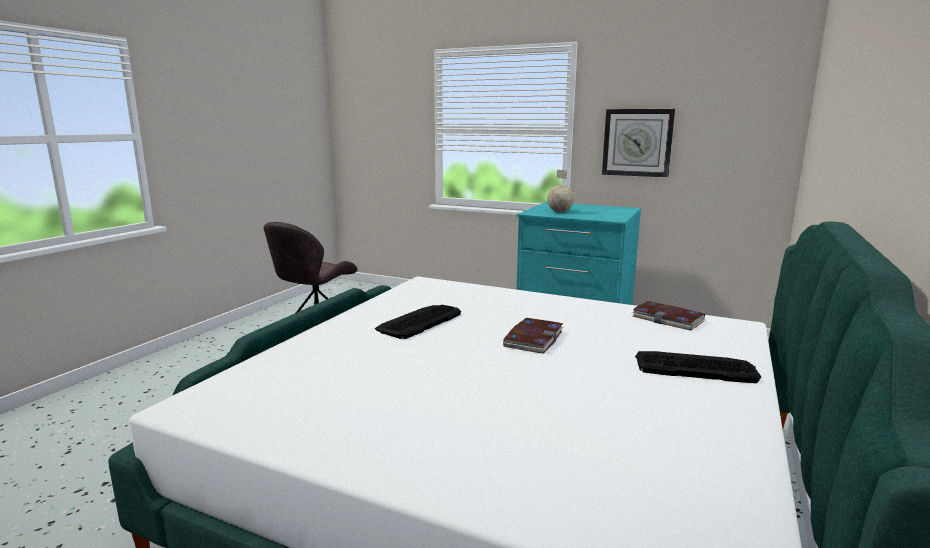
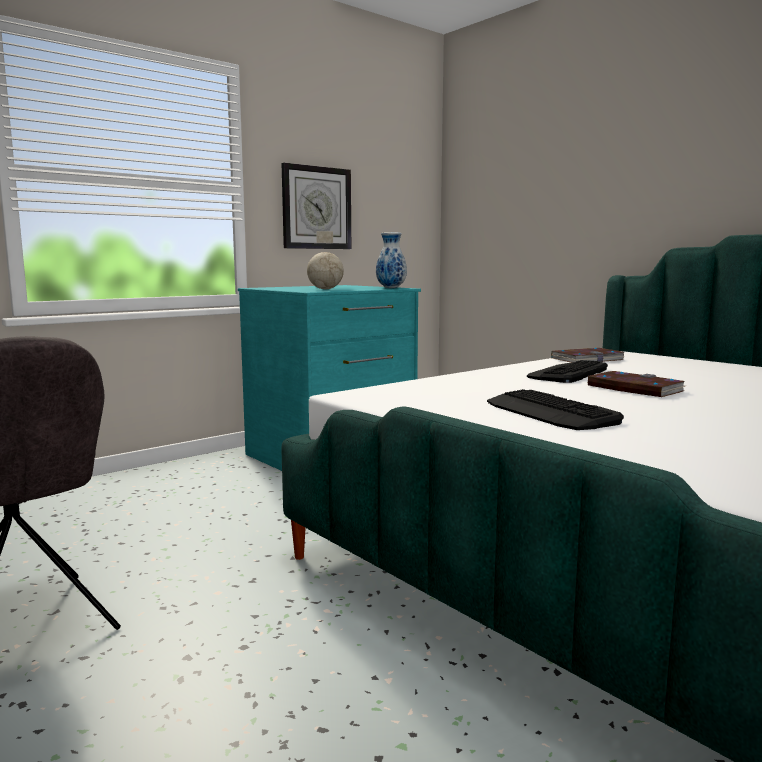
camera: 65 degrees left, 5 degrees down
keyboard [635,351,761,383] -> keyboard moved to [527,360,608,383]
none -> vase [376,232,407,288]

